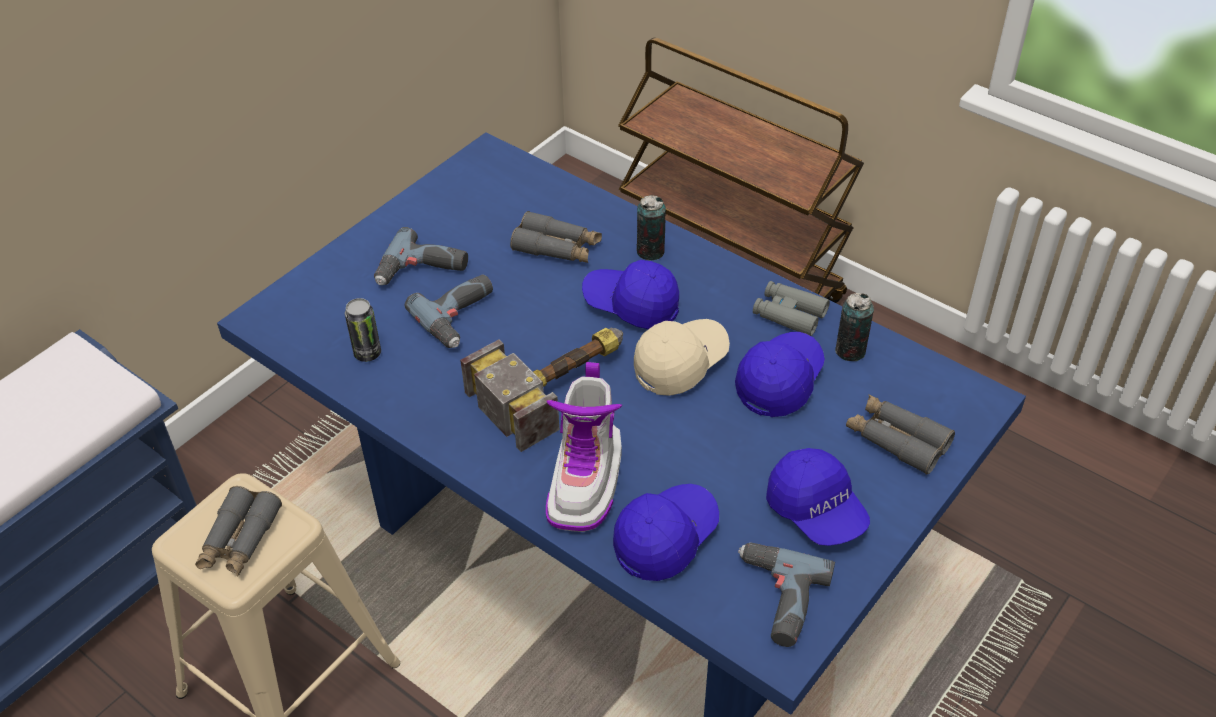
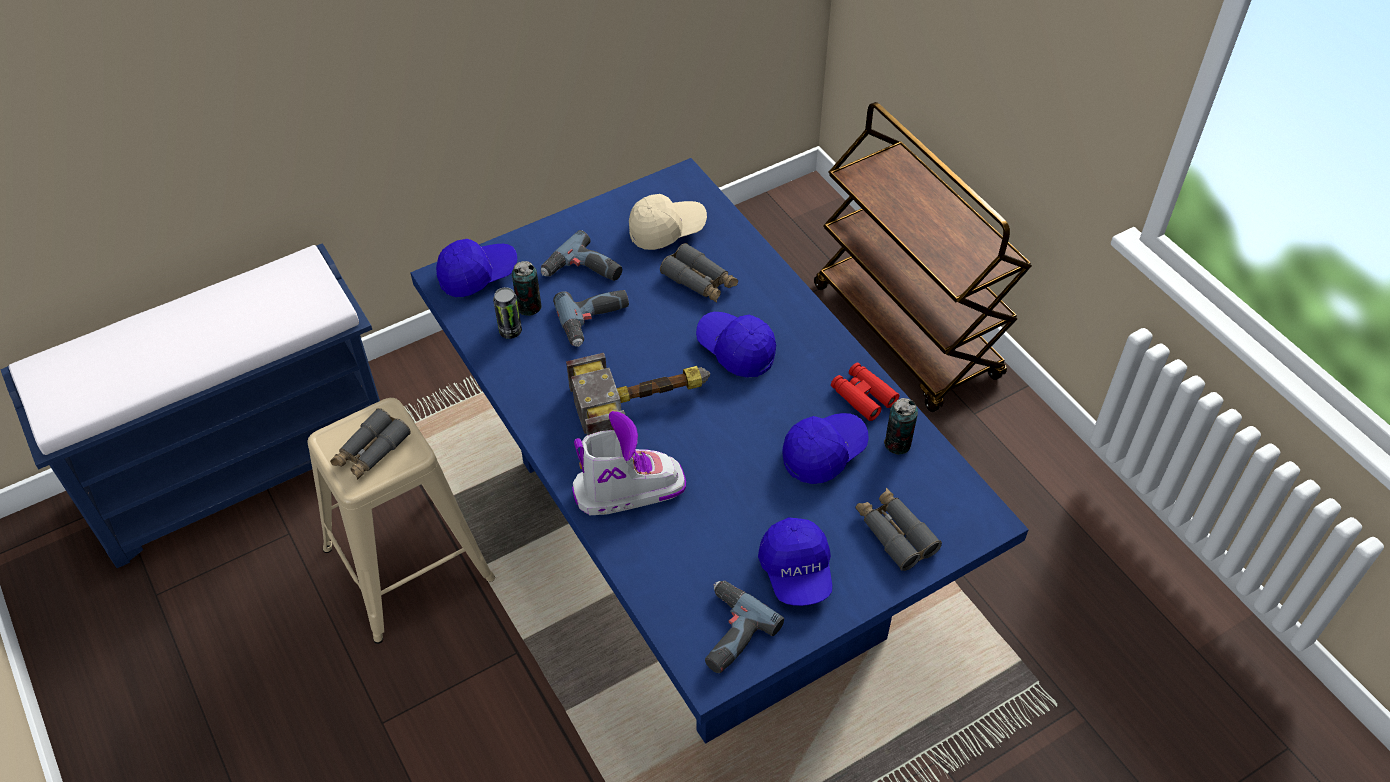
camera: 20 degrees right, 5 degrees up
boot [546,362,622,532] -> boot turned 135 degrees counterclockwise [572,411,686,515]
blue cap [613,484,719,581] -> blue cap moved to [436,239,517,297]
beige cap [634,319,730,396] -> beige cap moved to [629,194,707,250]
can [636,195,666,261] -> can moved to [512,261,541,316]
grey binoculars [753,281,830,336] -> red binoculars [831,363,899,421]

